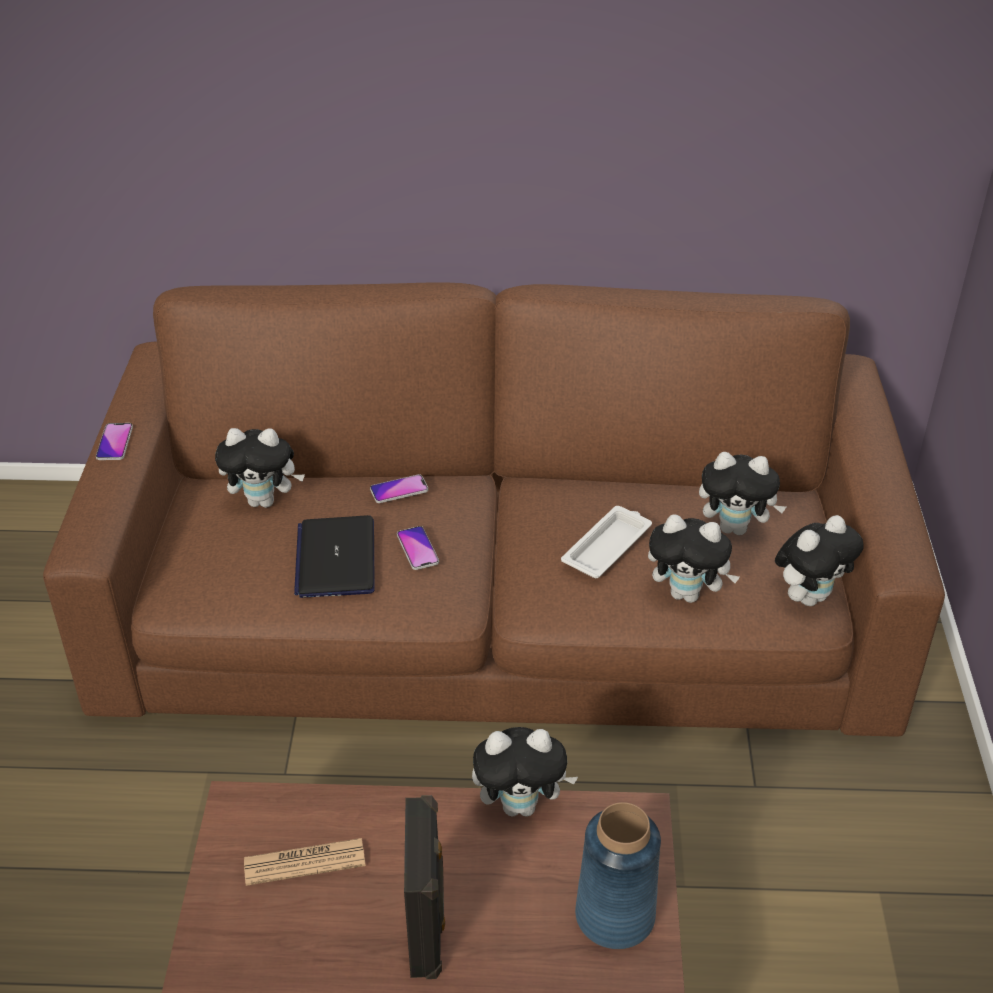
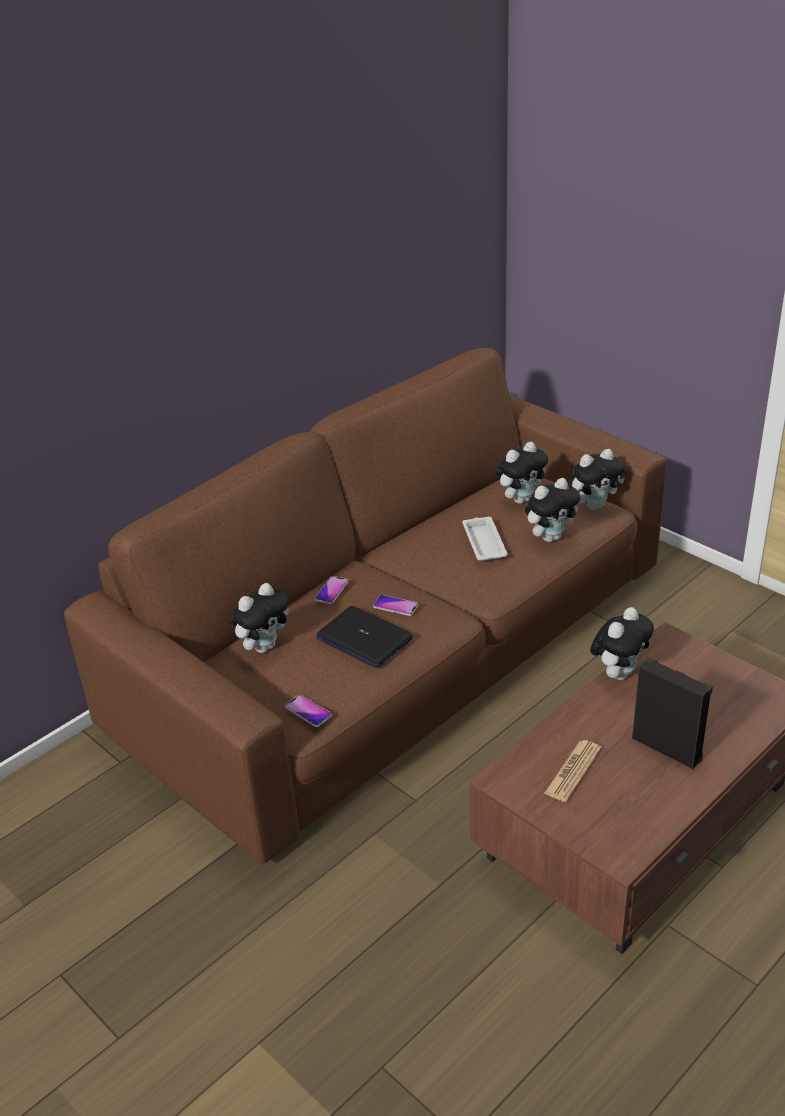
camera: 45 degrees left, 5 degrees down
phone [96,423,133,460] -> phone moved to [285,695,332,727]
blue vase [575,802,661,949] -> none
plush toy [775,515,864,606] -> plush toy turned 60 degrees clockwise [572,449,625,510]

